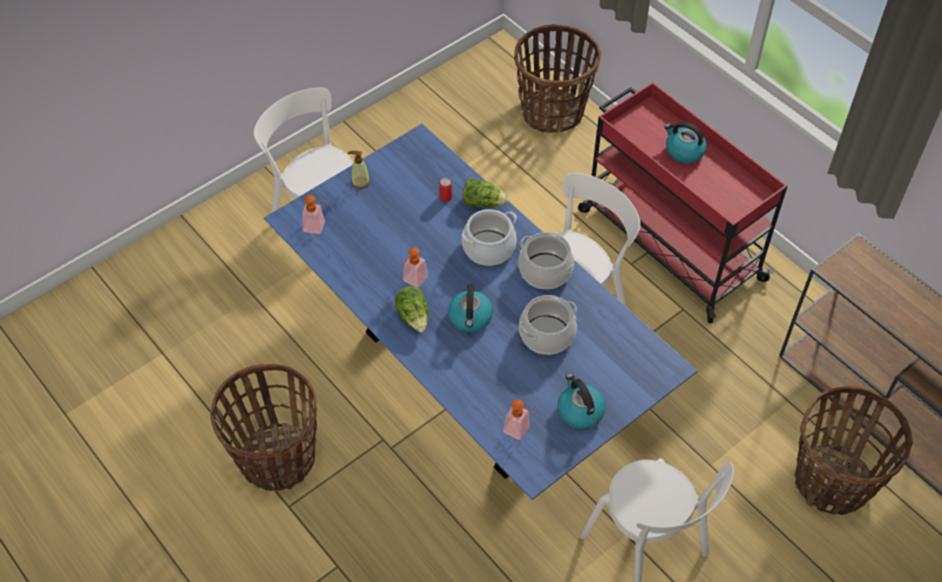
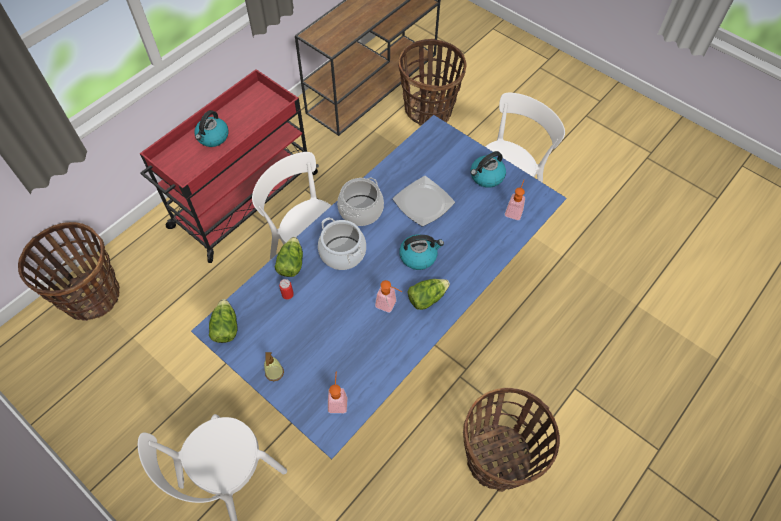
camera: 100 degrees left, 5 degrees up
cooking pot [519,295,577,355] -> plate [393,176,455,226]
none -> lettuce [209,299,237,343]

